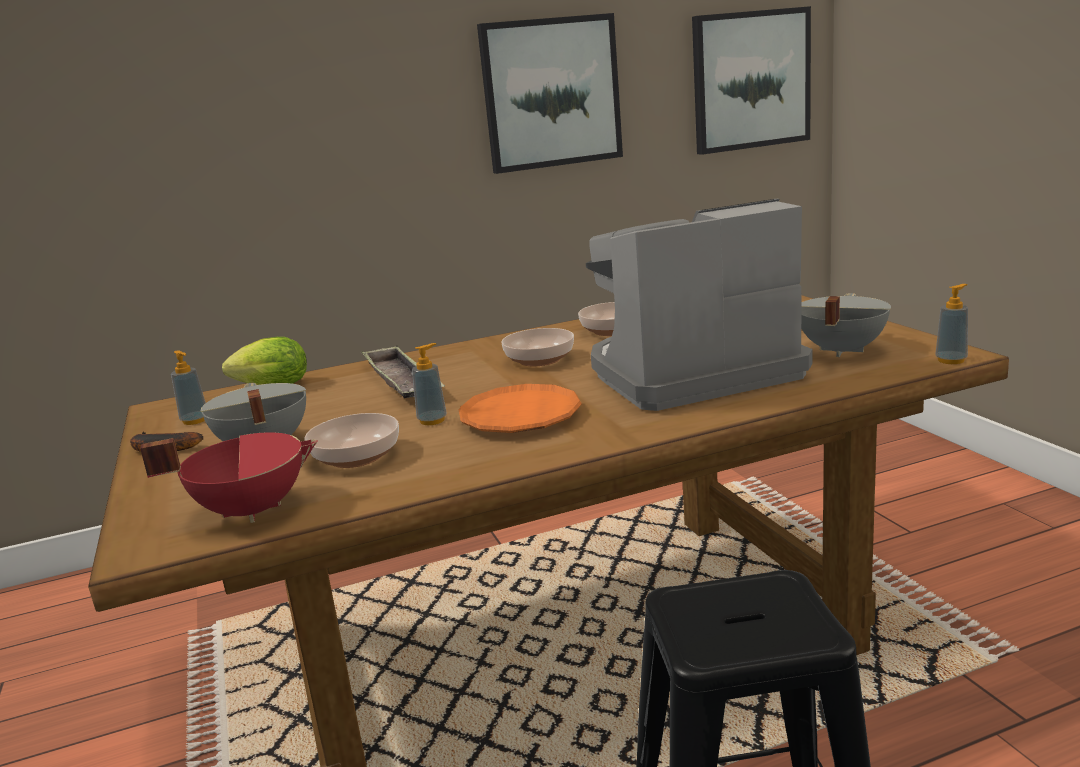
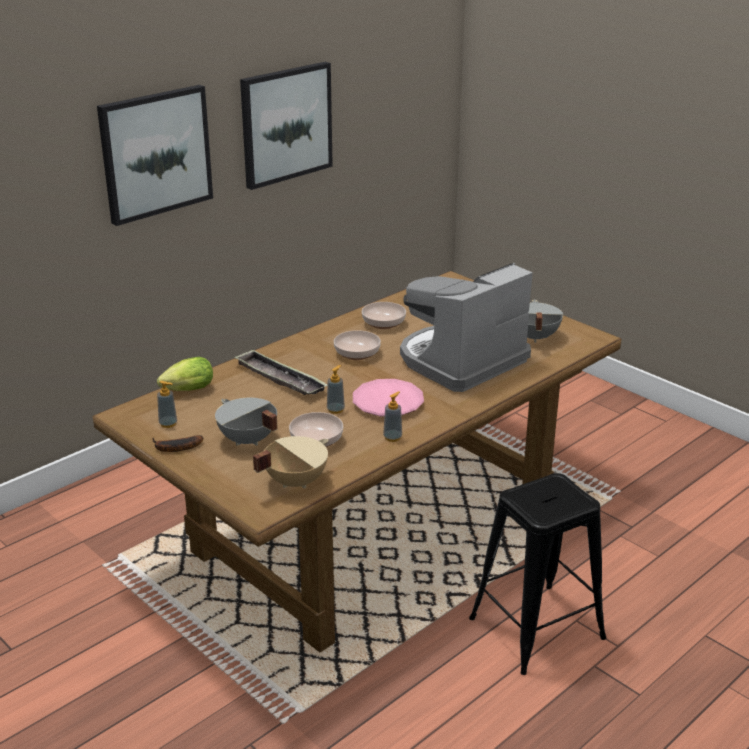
camera: 25 degrees left, 10 degrees up
red cooking pot [140,432,318,523] -> beige cooking pot [253,436,328,489]
orange plate [459,384,582,433] -> pink plate [353,379,424,417]
picture [692,6,811,155] -> picture moved to [97,85,213,226]
soap dispenser [935,284,968,364] -> soap dispenser moved to [383,392,402,442]

